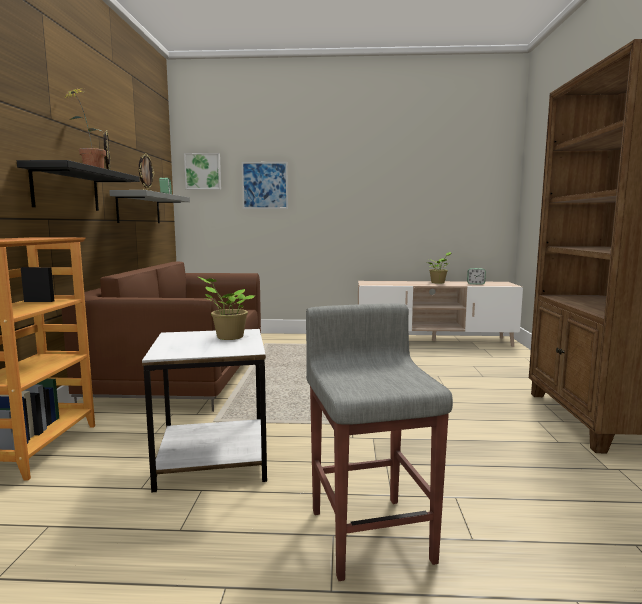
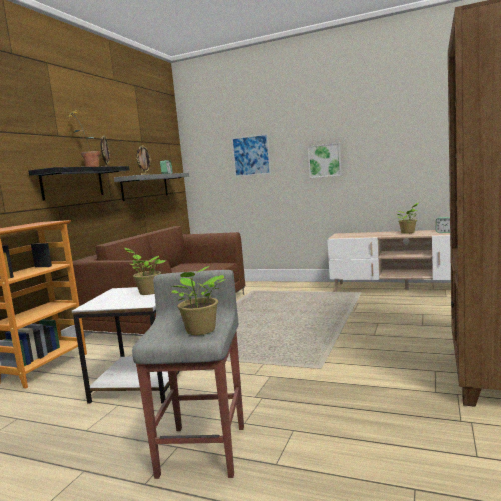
camera: 20 degrees right, 0 degrees up
picture [184,153,221,190] -> picture moved to [308,143,342,178]
none -> potted plant [172,266,226,335]

